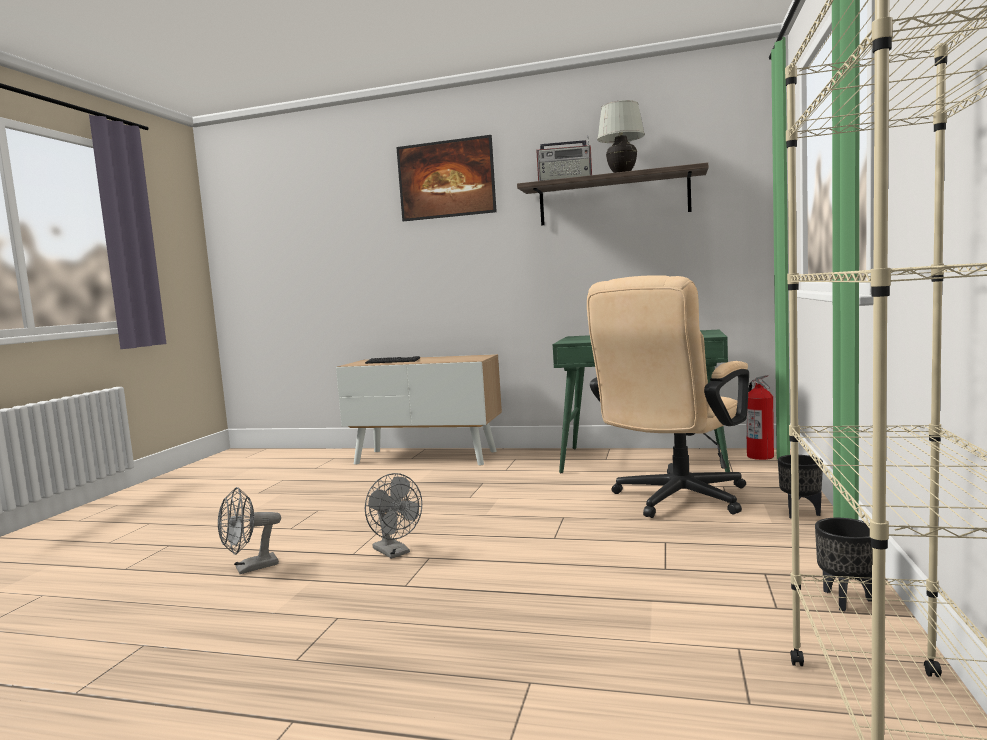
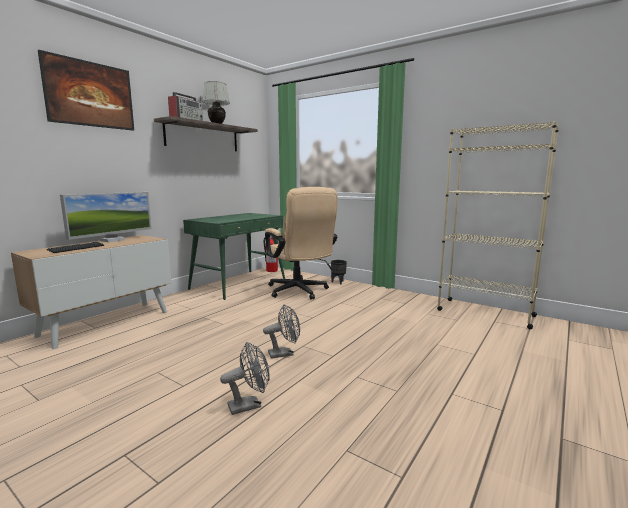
camera: 70 degrees left, 5 degrees up
grey fan [218,487,281,574] -> grey fan turned 105 degrees counterclockwise [220,342,269,415]
black planter [815,518,872,611] -> none
none -> monitor [60,192,152,242]

